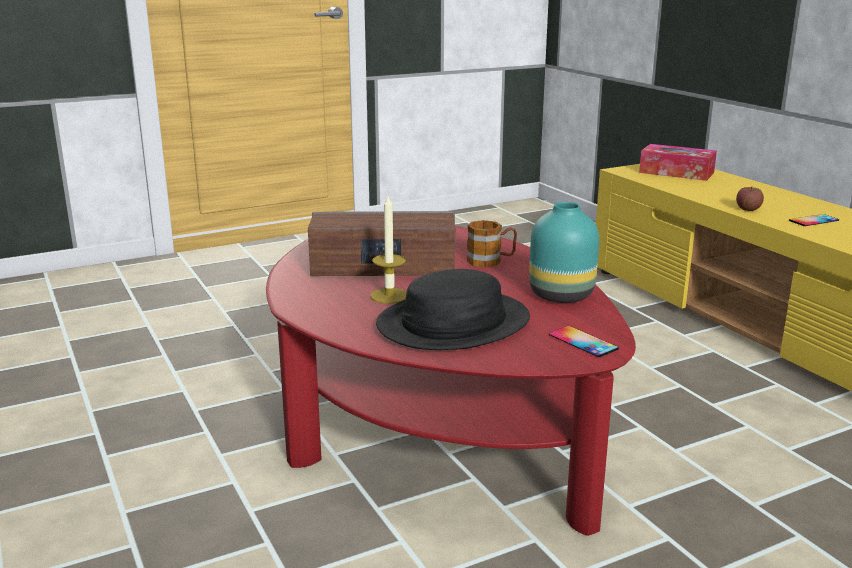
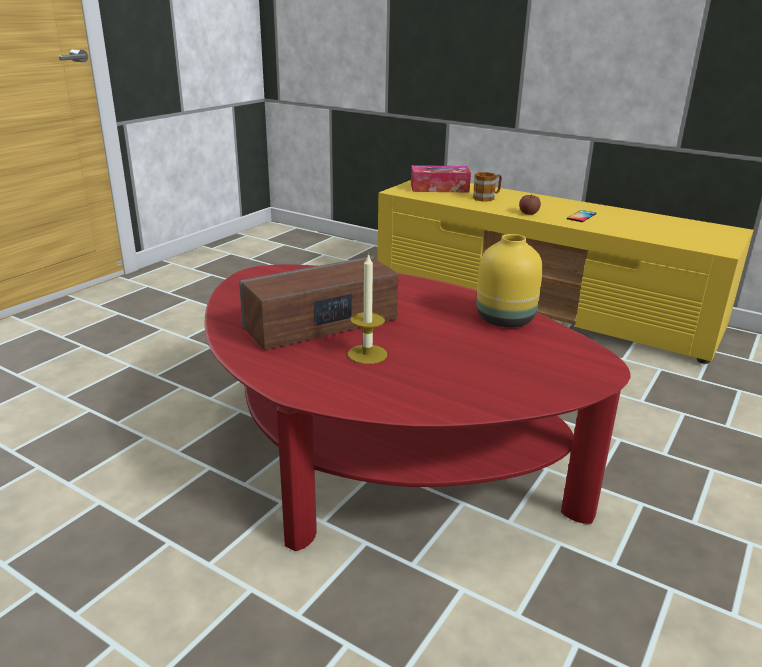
camera: 30 degrees left, 5 degrees up
black hat [376,269,530,350] -> none
mug [467,220,517,267] -> mug moved to [473,172,502,202]
turquoise vase [529,202,599,303] -> yellow vase [476,234,543,327]
phone [549,326,619,357] -> none

